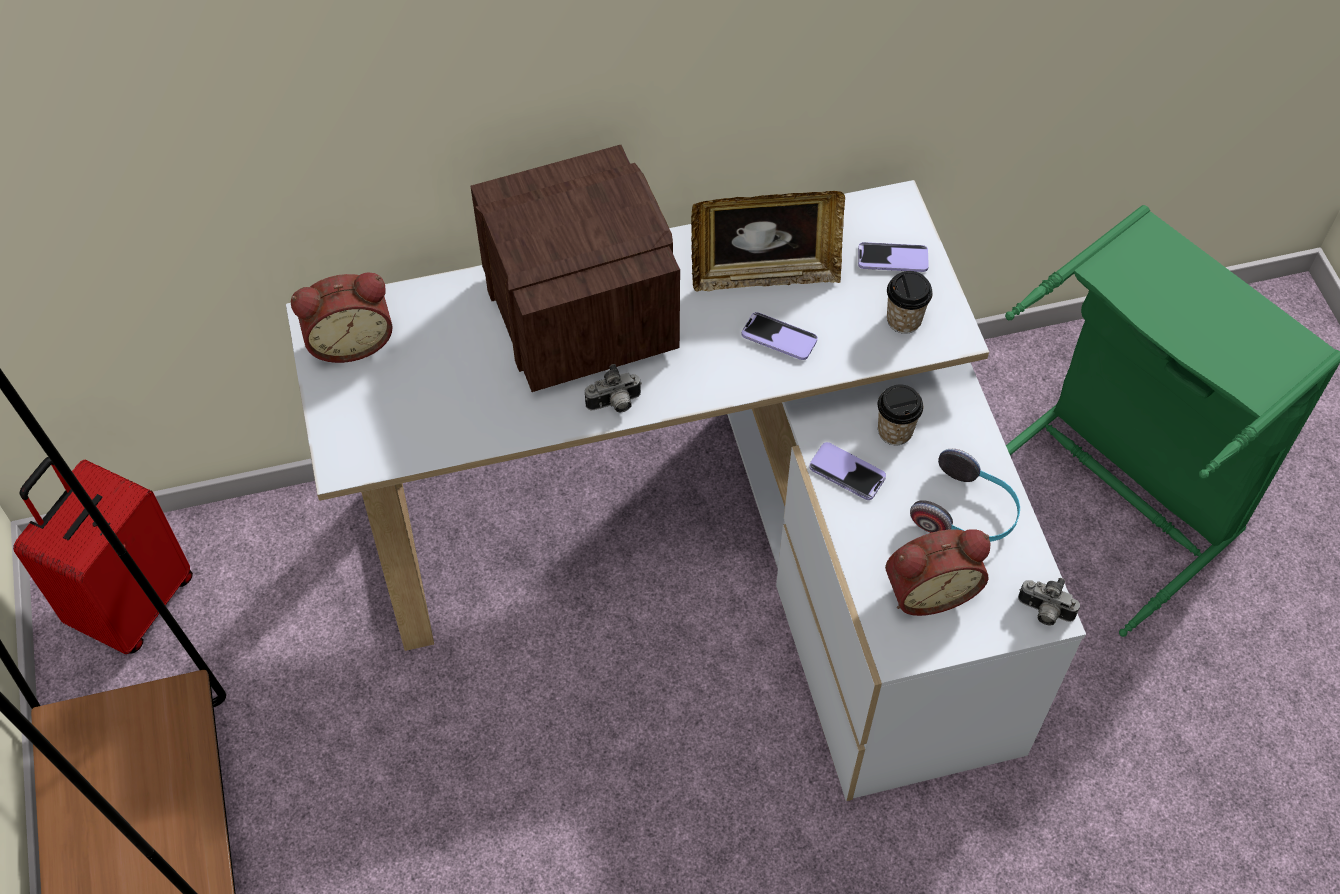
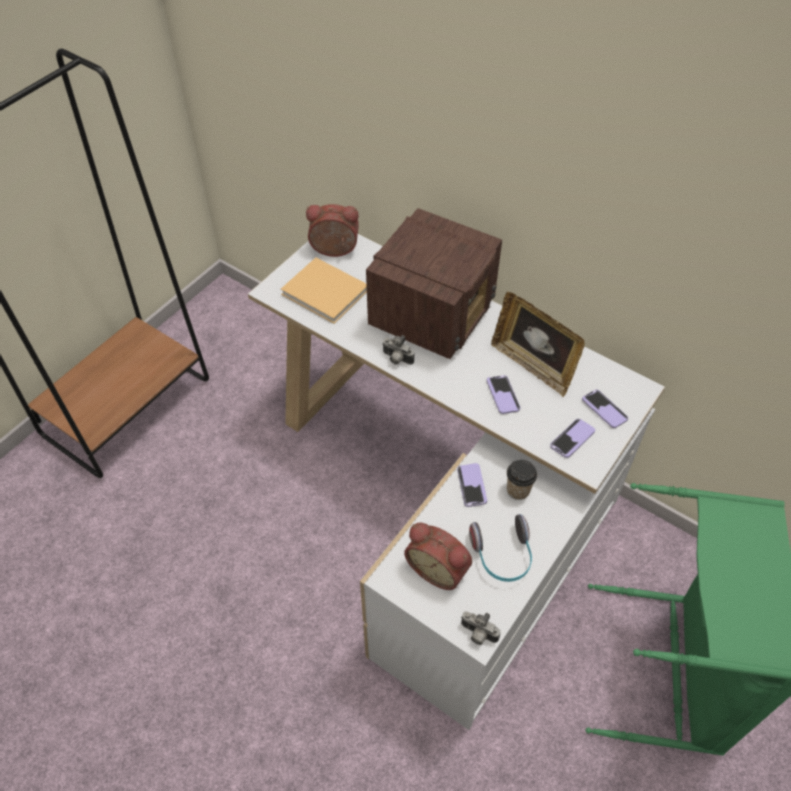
camera: 50 degrees right, 5 degrees down
red suitcase [13,457,193,654] -> none
alarm clock [291,272,393,363] -> alarm clock turned 150 degrees clockwise [306,204,359,257]
cup [887,271,933,334] -> phone [550,419,595,458]
camera [1018,578,1080,626] -> camera turned 45 degrees counterclockwise [461,611,500,645]
none -> beige book [281,258,367,324]

